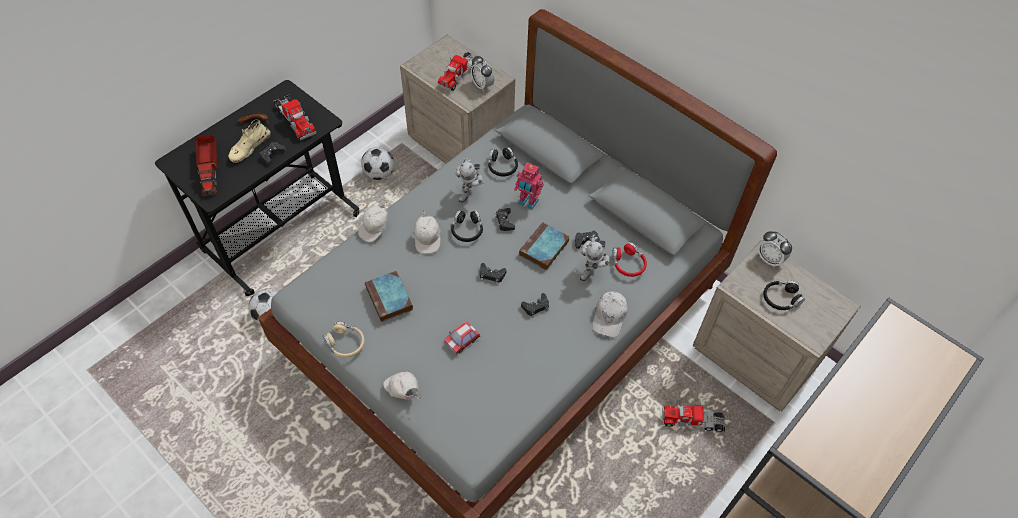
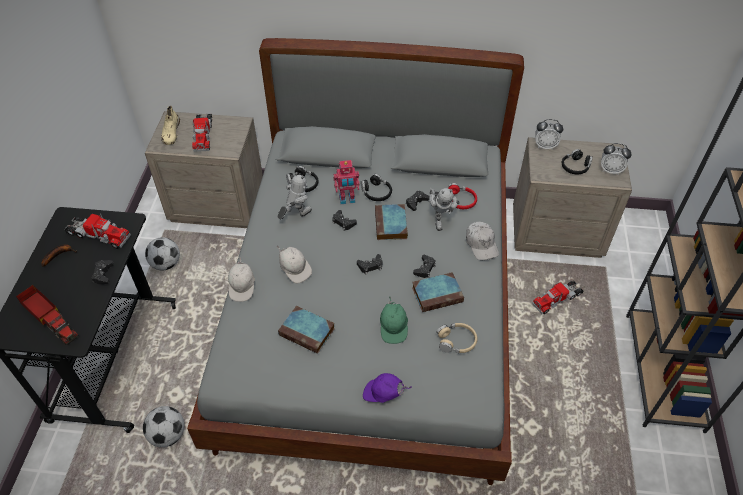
camera: 35 degrees left, 5 degrees down
beige shoe [228,119,271,163] -> beige shoe moved to [161,106,180,145]
beige headphones [323,321,365,358] -> beige headphones moved to [436,323,478,353]
white cap [383,372,421,400] -> purple cap [363,373,412,403]
toy car [444,322,480,355] -> green cap [380,296,408,344]
black headphones [451,210,483,242] -> black headphones moved to [361,174,392,201]
toy robot [456,157,483,203] -> toy robot turned 120 degrees counterclockwise [277,172,312,219]
alarm clock [471,56,494,92] -> alarm clock moved to [601,143,632,174]
none -> book [412,272,464,312]

